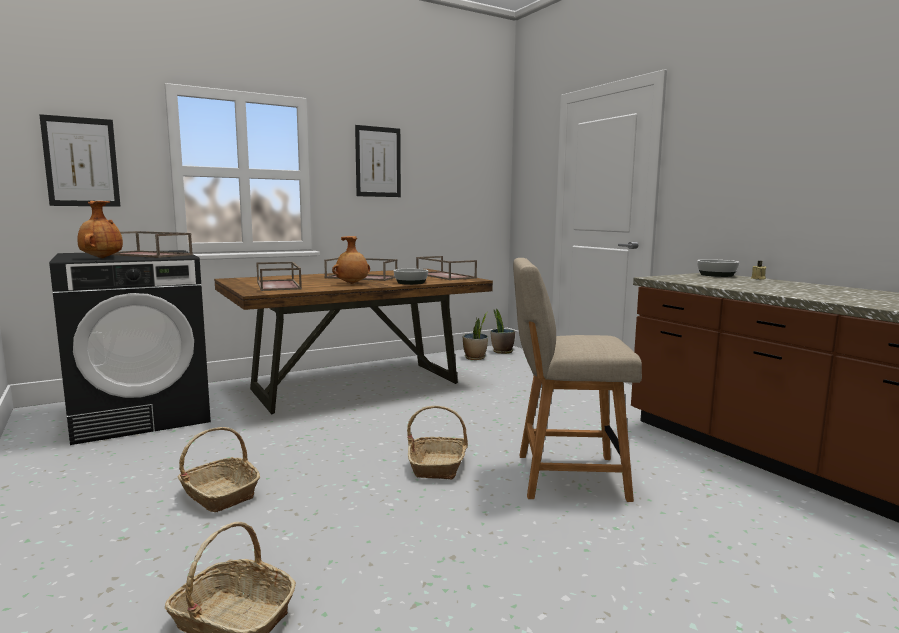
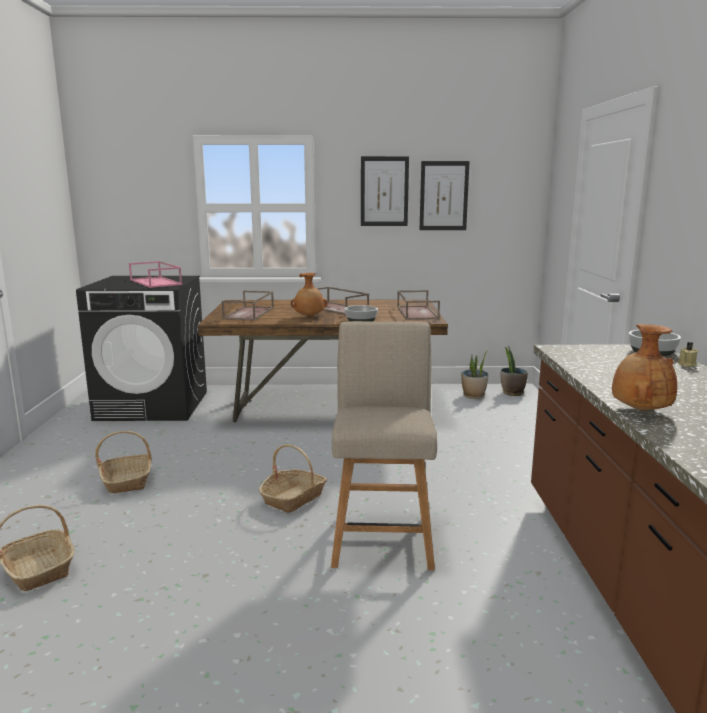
camera: 30 degrees right, 5 degrees up
picture [39,114,120,207] -> picture moved to [420,161,470,230]
brown vase [77,201,123,258] -> brown vase moved to [612,324,677,411]
brown tray [112,231,193,258] -> pink tray [129,261,182,288]
beige chair [513,258,642,502] -> beige chair turned 60 degrees clockwise [331,321,437,570]

